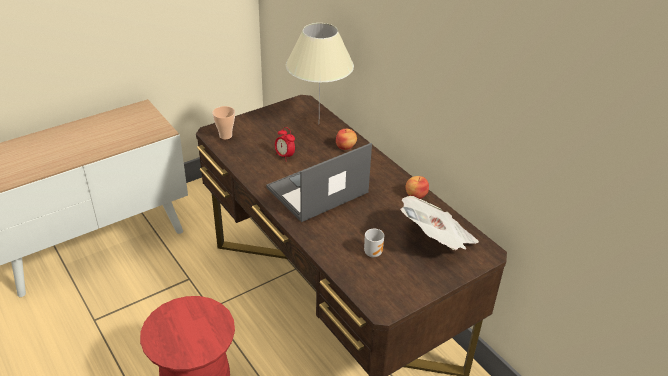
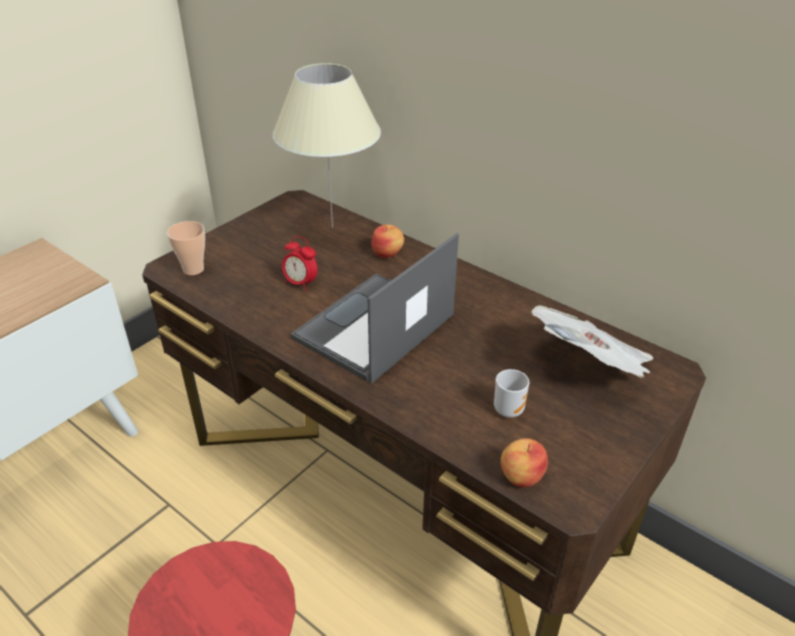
camera: 15 degrees left, 0 degrees up
apple [406,176,429,199] -> apple moved to [501,438,548,487]

